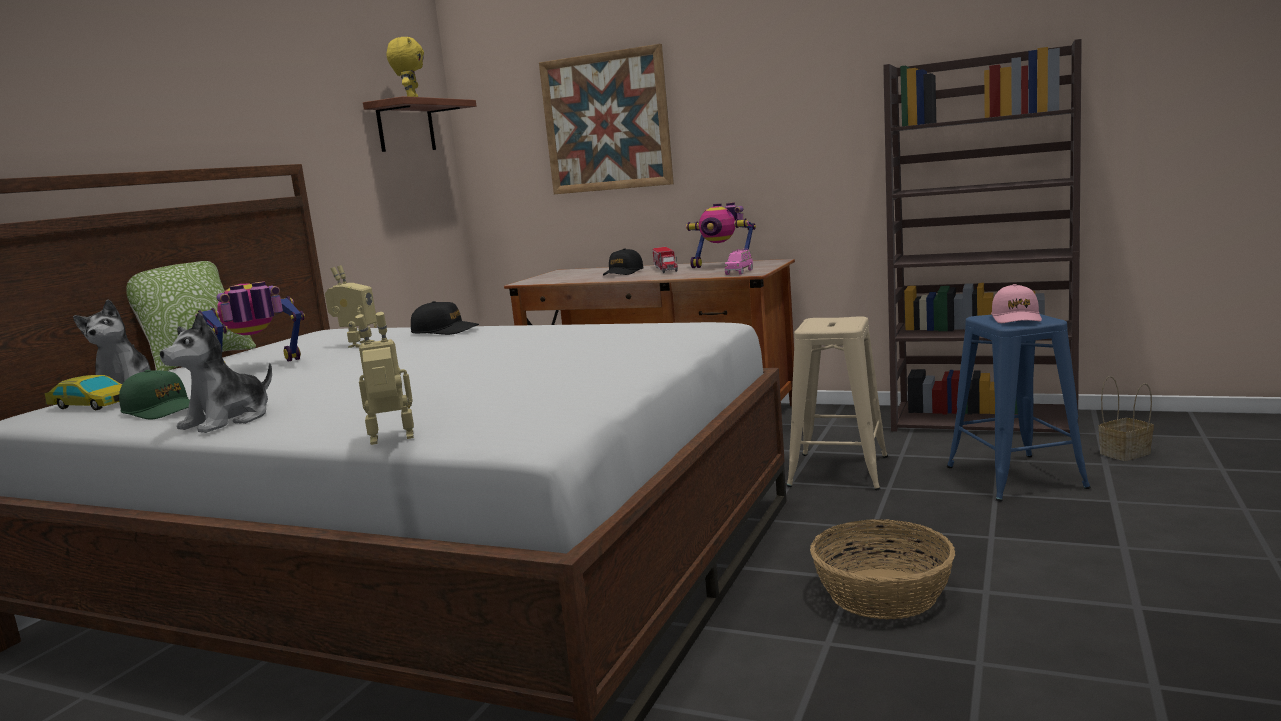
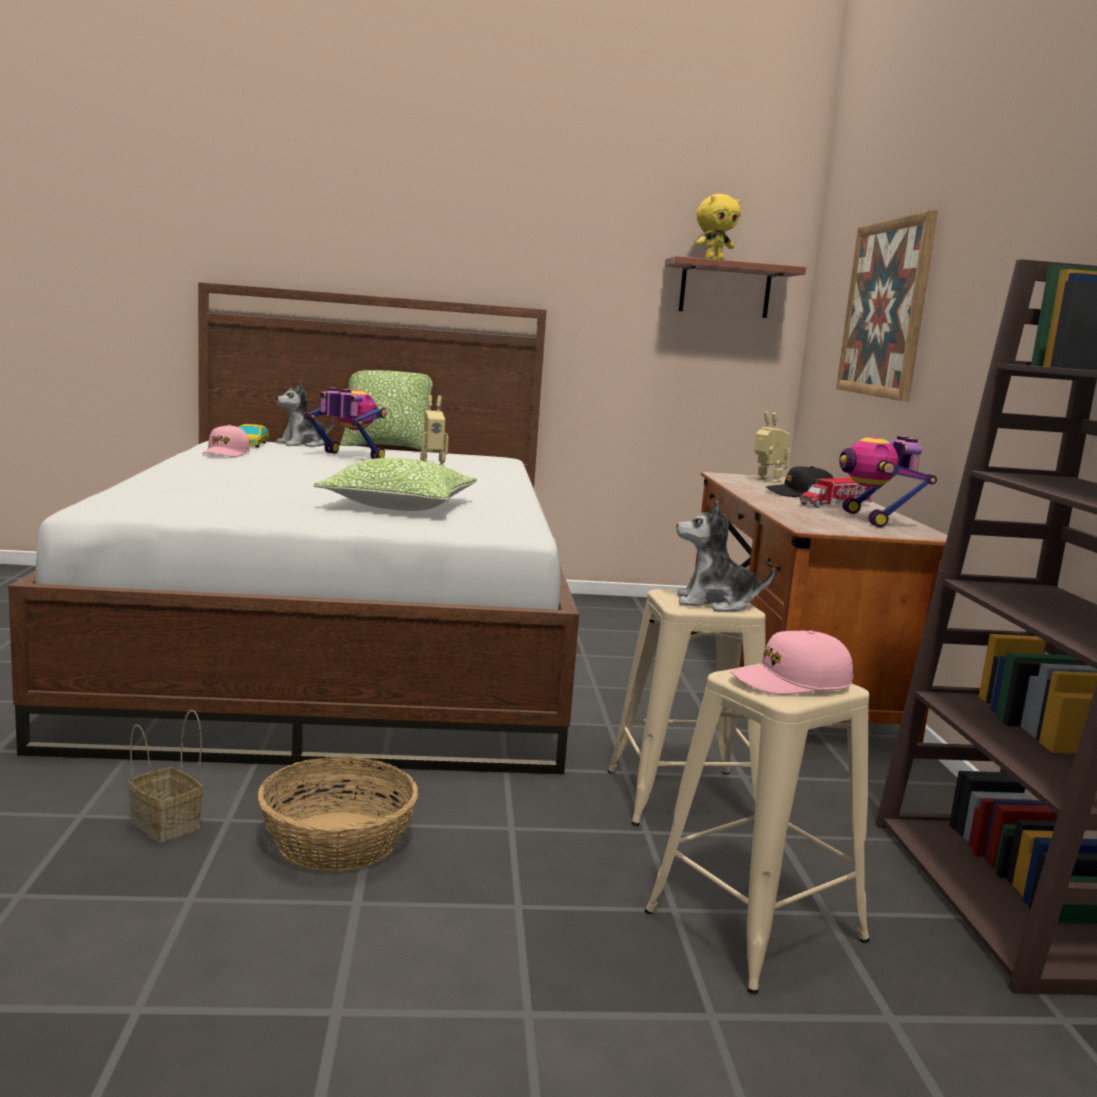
camera: 60 degrees right, 0 degrees up
green cap [119,370,190,419] -> pink cap [202,425,250,457]
plush toy [160,312,272,433] -> plush toy moved to [677,500,775,612]
toy robot [355,312,414,445] -> toy robot moved to [754,412,790,483]
black cap [411,301,479,335] -> none
pink toy car [724,249,753,275] -> none
blue stool [947,314,1091,502] -> beige stool [645,664,870,994]
basket [1098,376,1154,461] -> basket moved to [128,710,203,842]
none -> pillow [313,458,477,511]

